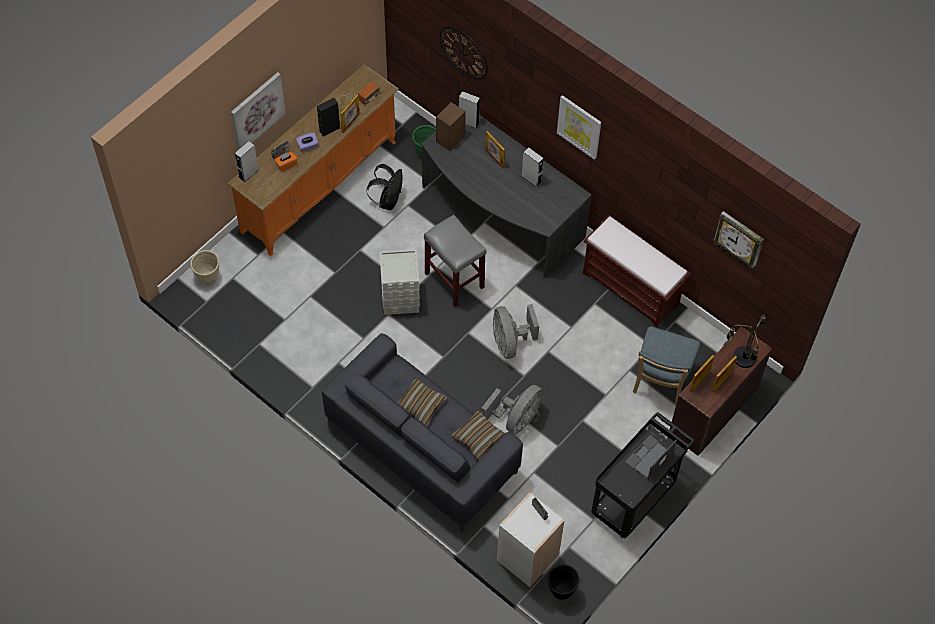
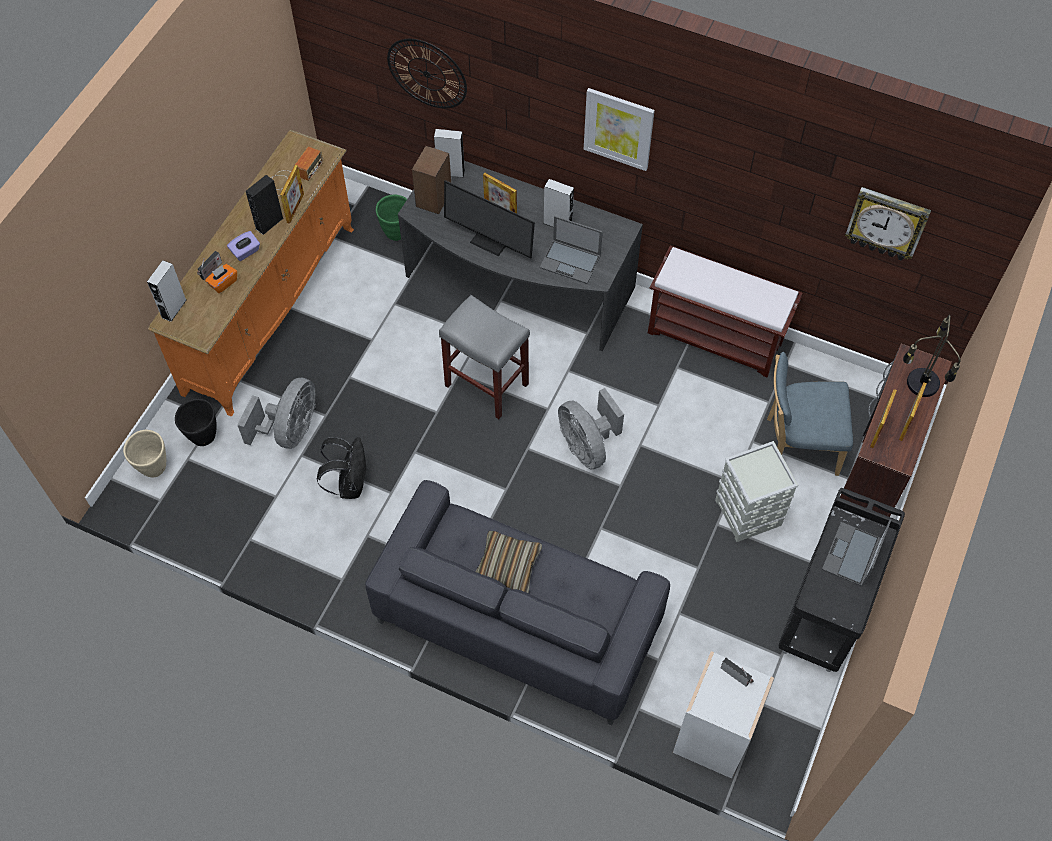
camera: 15 degrees left, 0 degrees up
picture [231,72,286,150] -> none
black backpack [366,164,402,210] -> black backpack moved to [316,437,367,499]
grey storage box [380,249,420,315] -> grey storage box moved to [715,441,798,542]
pillow [451,411,505,460] -> none
grey fan [481,385,543,435] -> grey fan moved to [238,378,315,449]
black planter [548,565,580,600] -> black planter moved to [175,399,217,446]
blue chair [633,327,700,406] -> blue chair turned 90 degrees clockwise [767,352,853,476]
none -> monitor [444,180,535,258]
none -> laptop [540,216,603,284]

